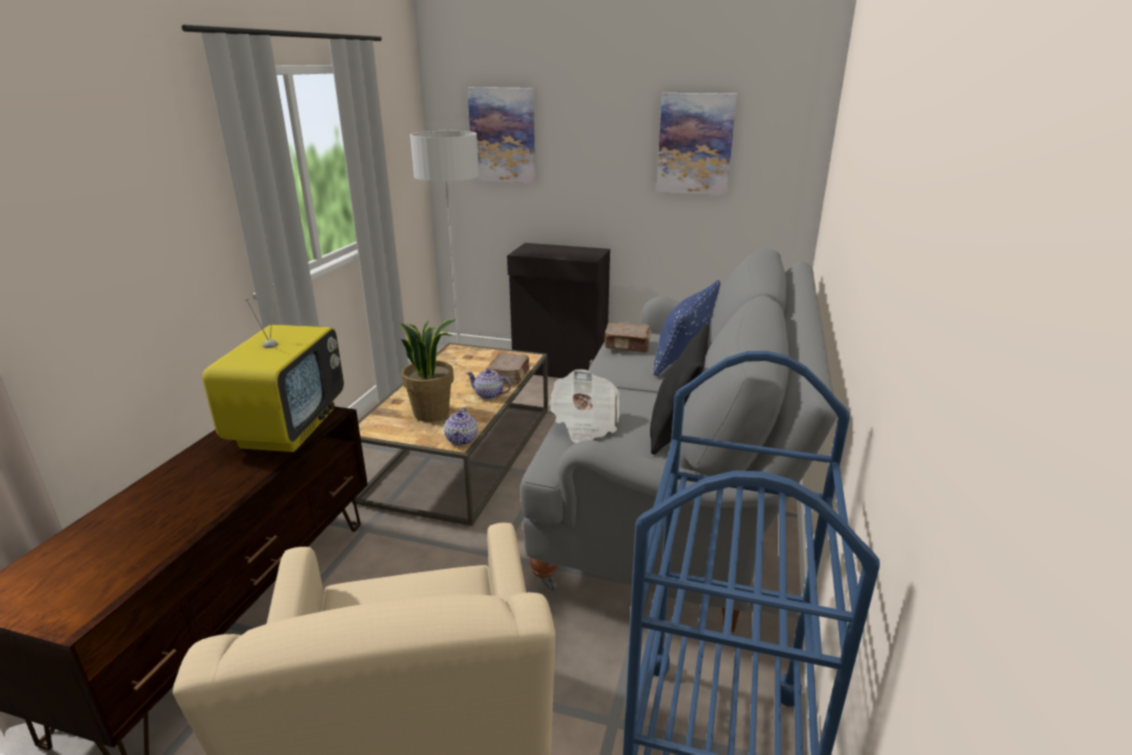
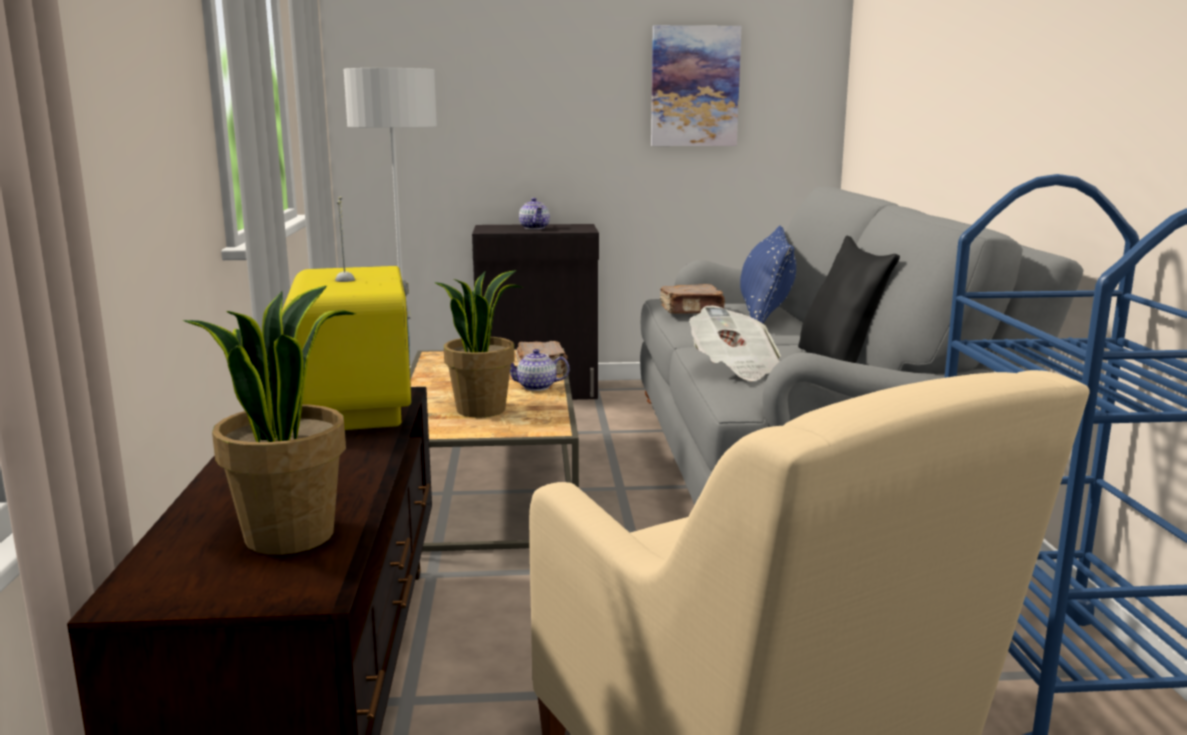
camera: 20 degrees left, 10 degrees down
teapot [444,407,478,445] -> teapot moved to [519,198,550,229]
picture [467,87,535,183] -> none
none -> potted plant [183,286,356,555]

